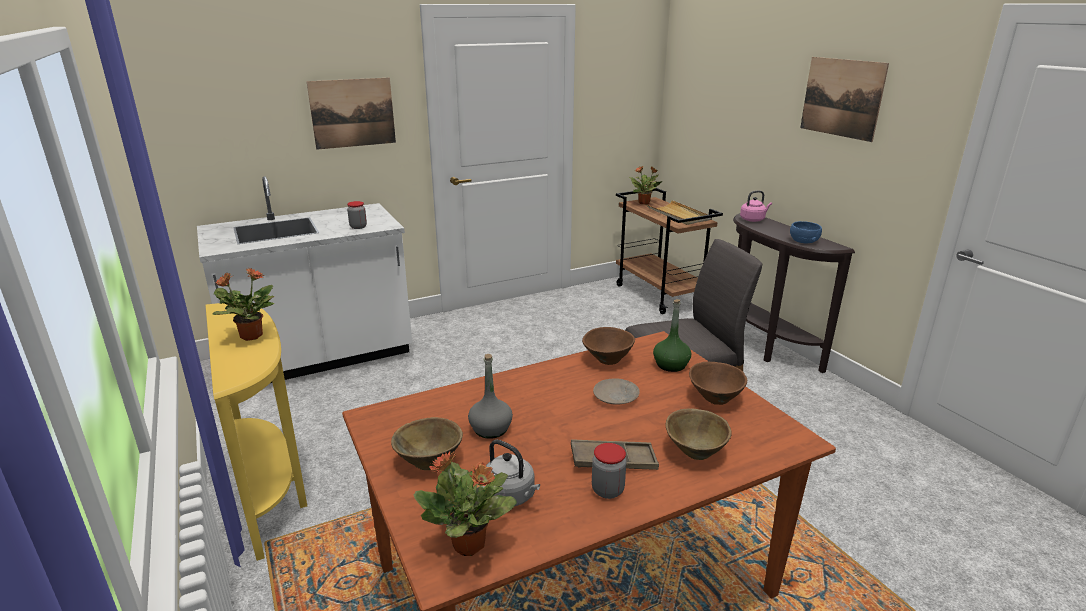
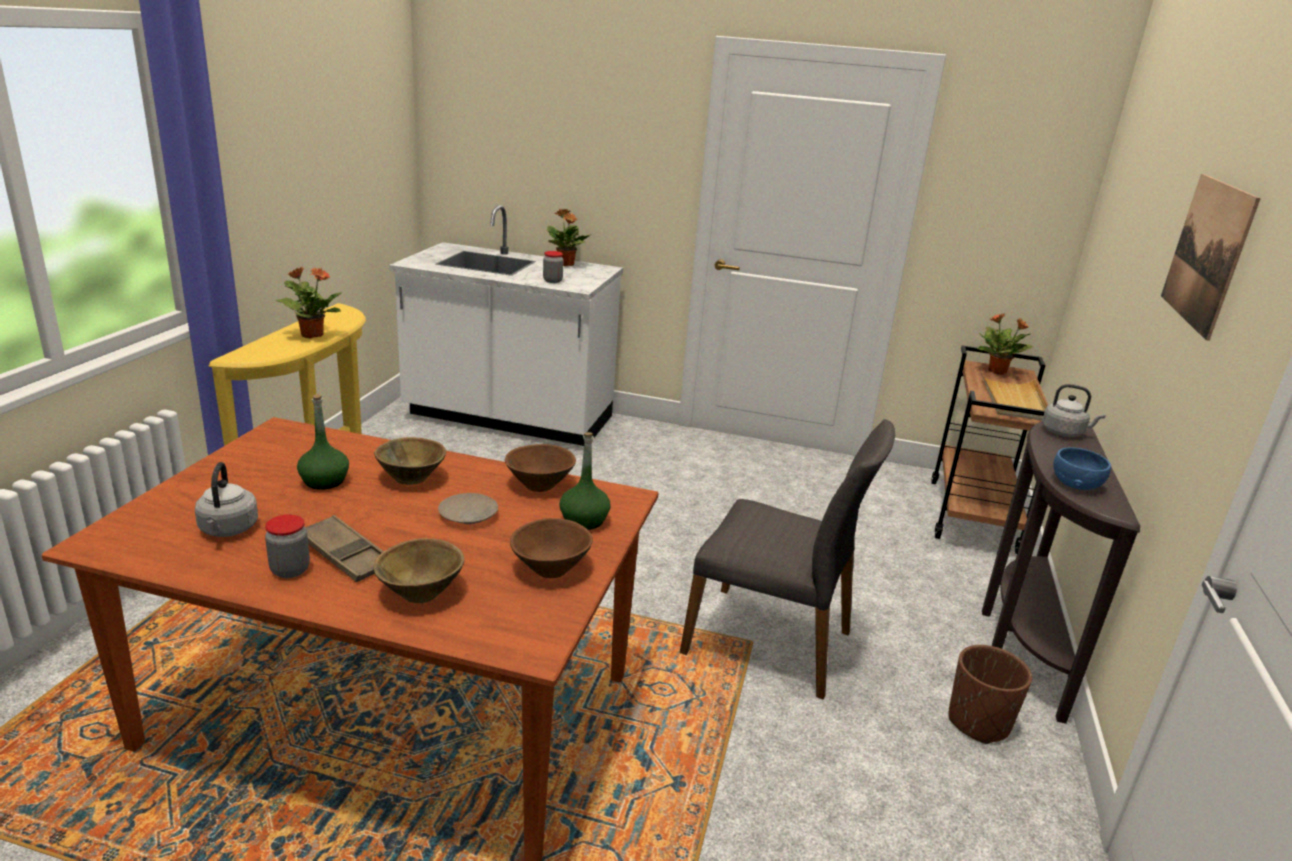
camera: 40 degrees right, 0 degrees up
picture [306,78,396,150] -> none
brown bowl [391,417,463,470] -> brown bowl moved to [374,437,446,485]
potted plant [414,451,517,556] -> potted plant moved to [547,209,591,266]
grey bottle [468,354,513,439] -> green bottle [297,394,349,490]
pink kettle [740,190,772,222] -> grey kettle [1042,384,1106,437]
none -> brown planter [949,645,1032,744]

